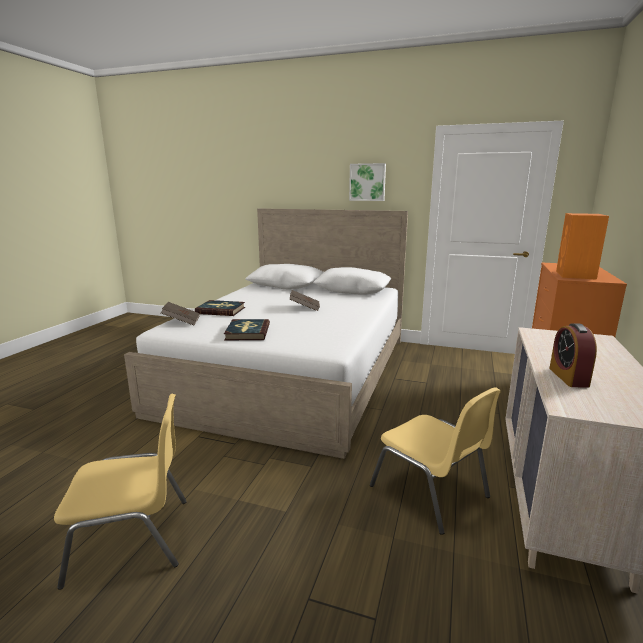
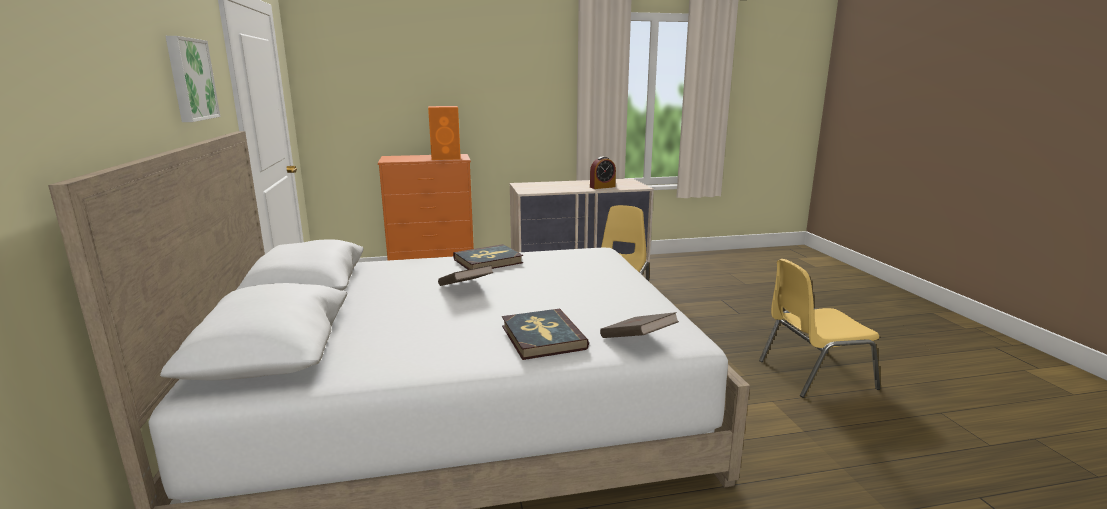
camera: 120 degrees left, 0 degrees up
yellow chair [54,394,187,590] -> yellow chair turned 60 degrees counterclockwise [759,259,880,398]
book [224,319,270,340] -> book moved to [453,244,523,270]

